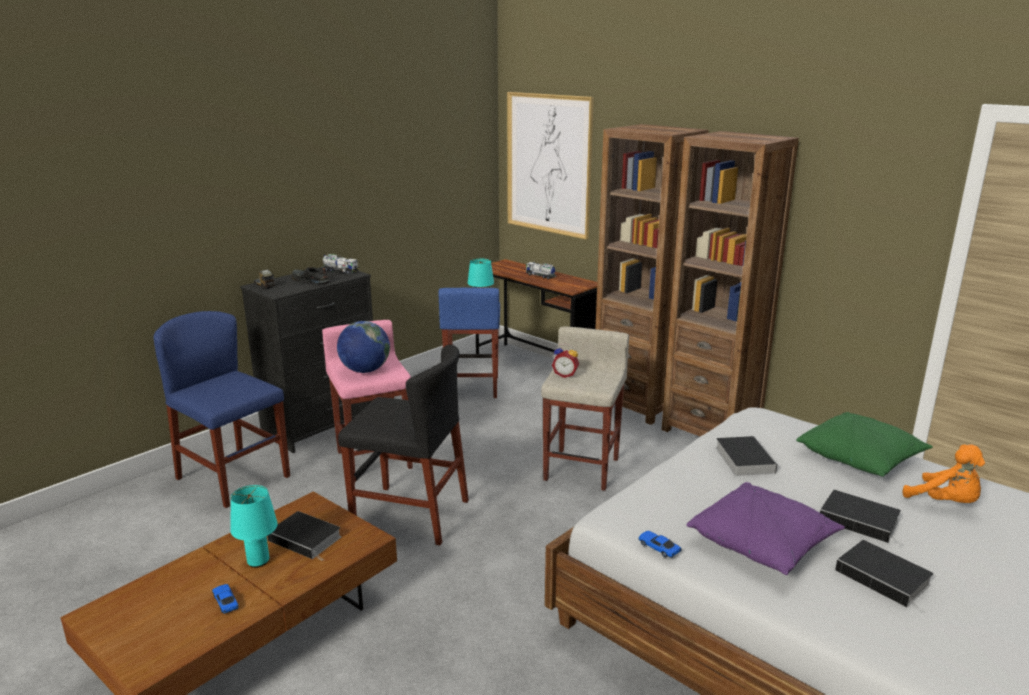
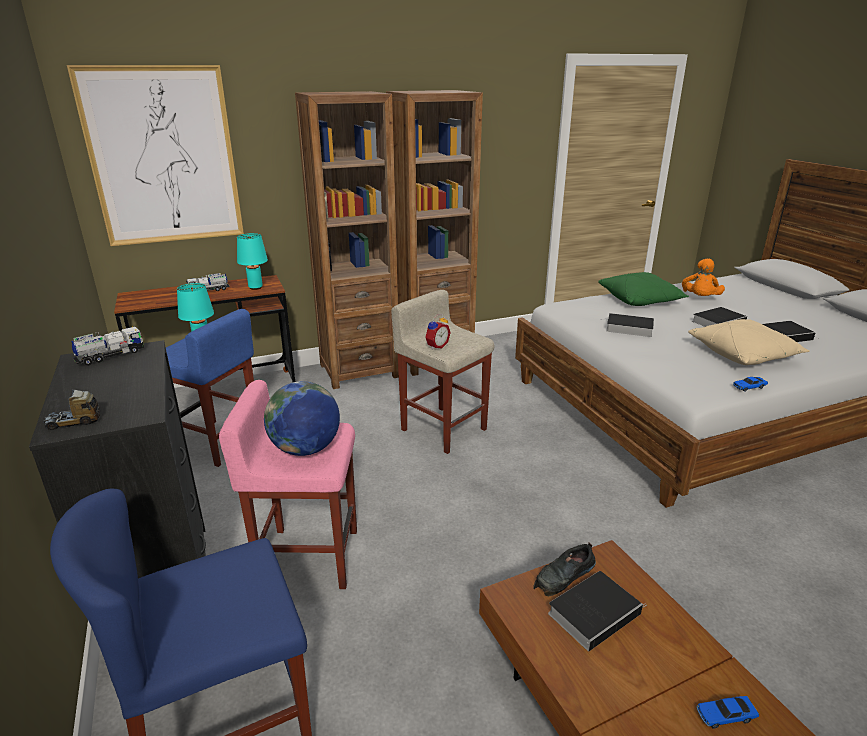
camera: 65 degrees left, 5 degrees up
turquoise table lamp [231,485,278,568] -> turquoise table lamp moved to [237,233,268,290]
black shoe [292,267,329,284] -> black shoe moved to [534,542,596,596]
black chair [338,345,469,545] -> none
purple pillow [686,482,845,575] -> beige pillow [688,319,810,365]
orange plush toy [903,444,985,503] -> orange plush toy turned 120 degrees clockwise [682,259,725,296]

